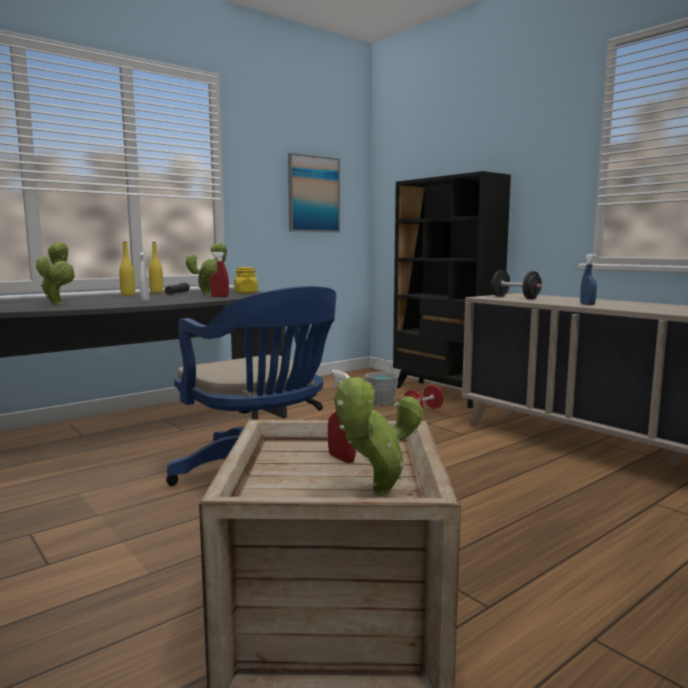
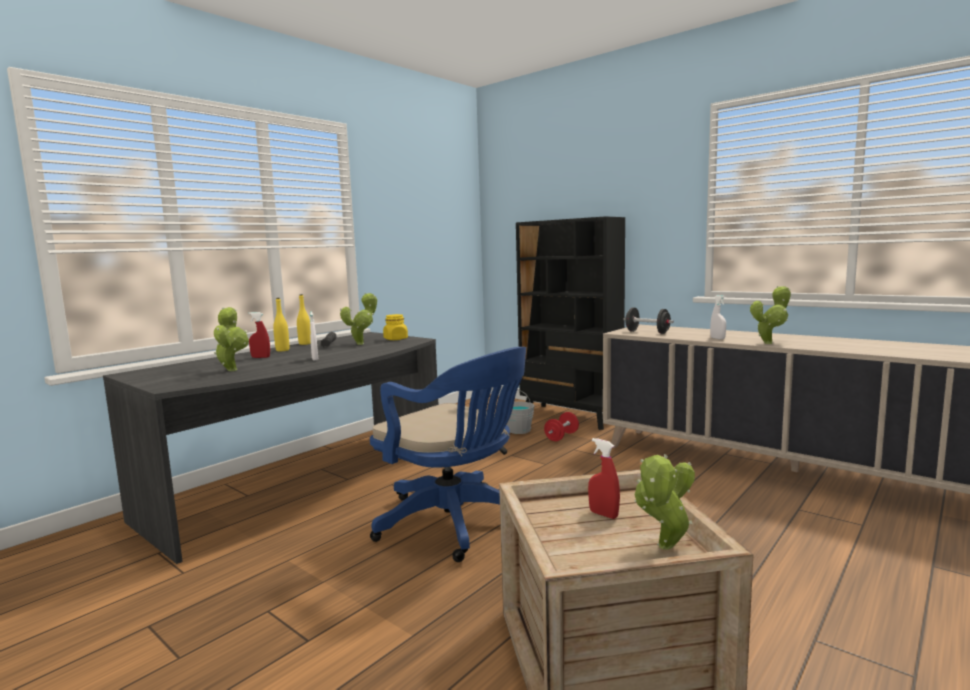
camera: 10 degrees left, 0 degrees up
red spray bottle [210,252,229,297] -> red spray bottle moved to [249,312,270,358]
picture [288,153,340,232] -> none
blue spray bottle [580,254,597,305] -> white spray bottle [710,295,726,339]
none -> potted plant [750,285,791,344]

